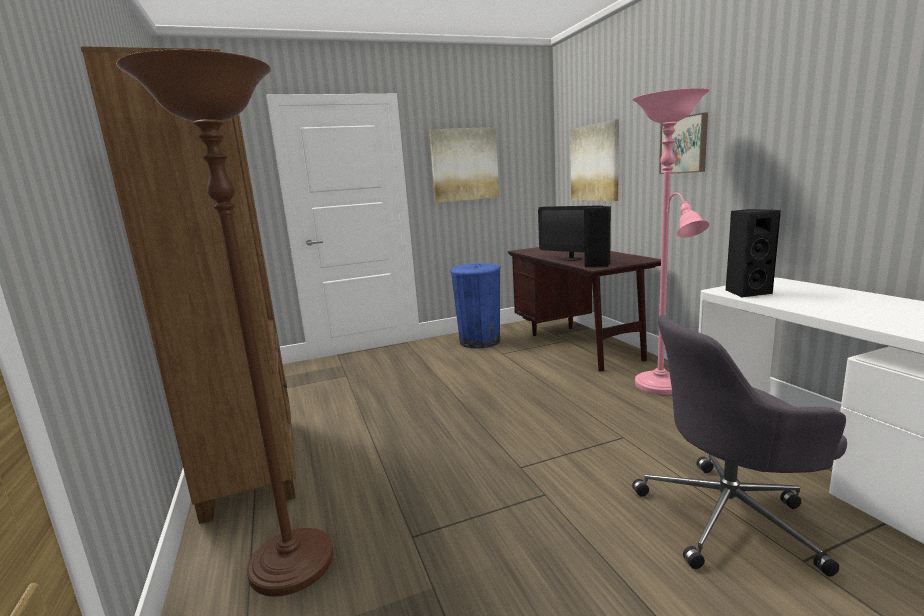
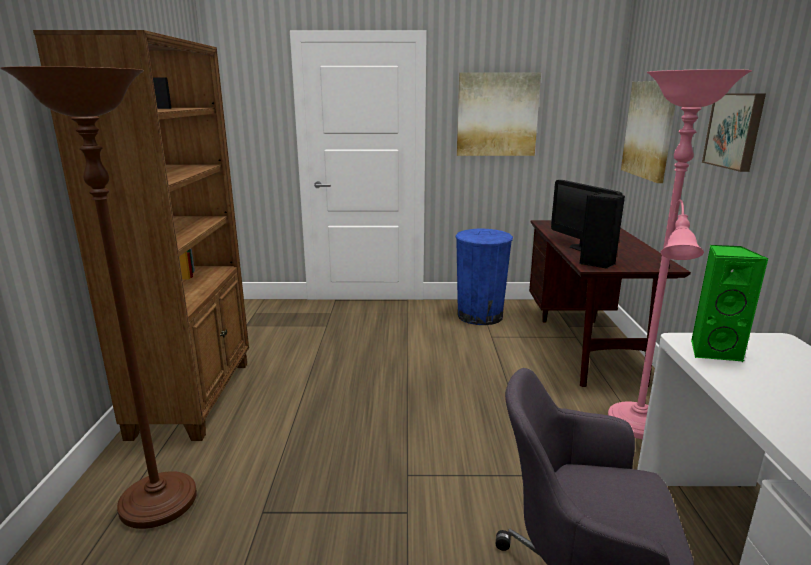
camera: 20 degrees right, 5 degrees up
black speaker [725,209,781,298] -> green speaker [691,245,768,362]

